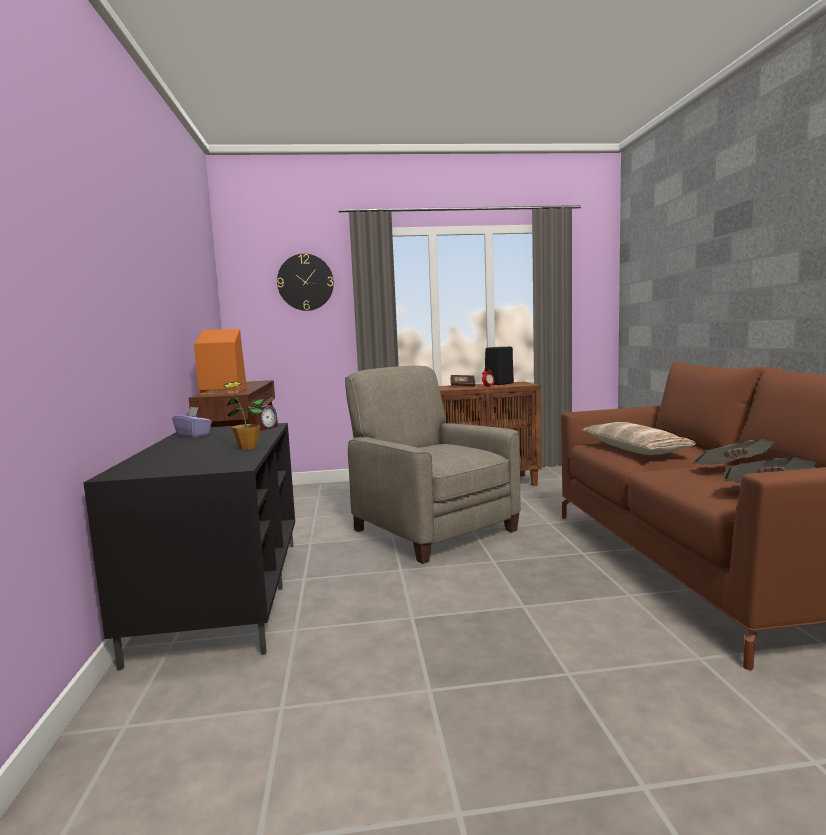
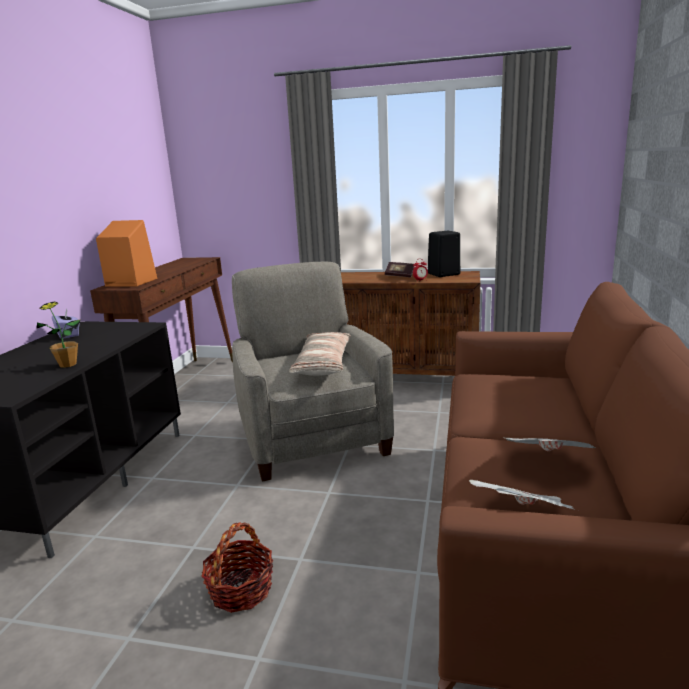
camera: 20 degrees right, 10 degrees up
alarm clock [247,404,278,431] -> none
wall clock [277,254,334,311] -> none
pillow [582,422,696,455] -> pillow moved to [289,332,351,376]
none -> basket [201,522,273,613]

